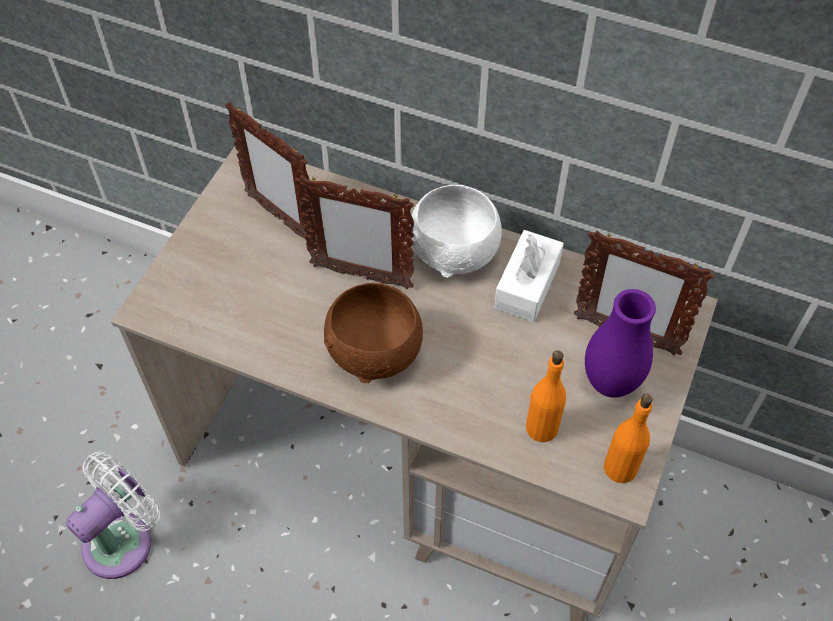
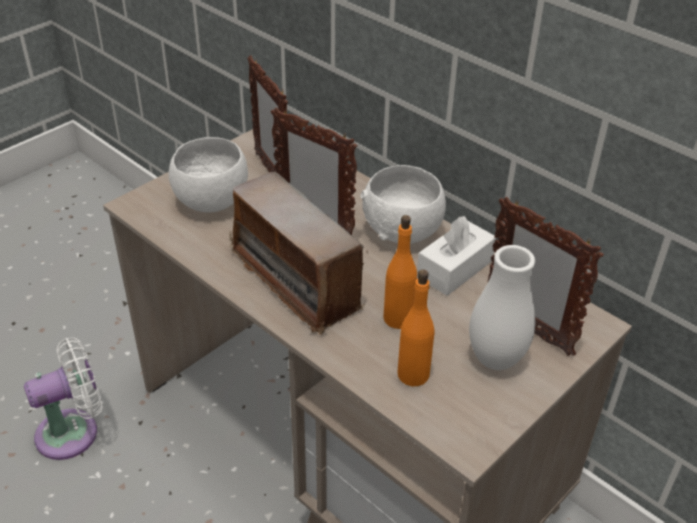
camera: 20 degrees right, 15 degrees down
brown bowl [324,283,423,383] -> radio [229,172,368,335]
purple vase [585,289,656,397] -> white vase [469,245,535,370]
orange bottle [604,394,653,483] -> orange bottle moved to [383,215,417,329]
none -> white bowl [169,137,248,213]

